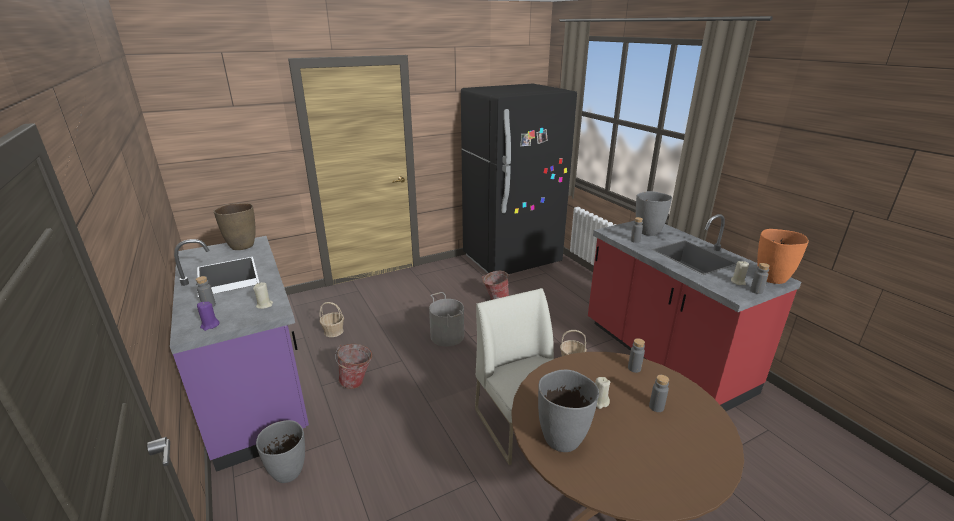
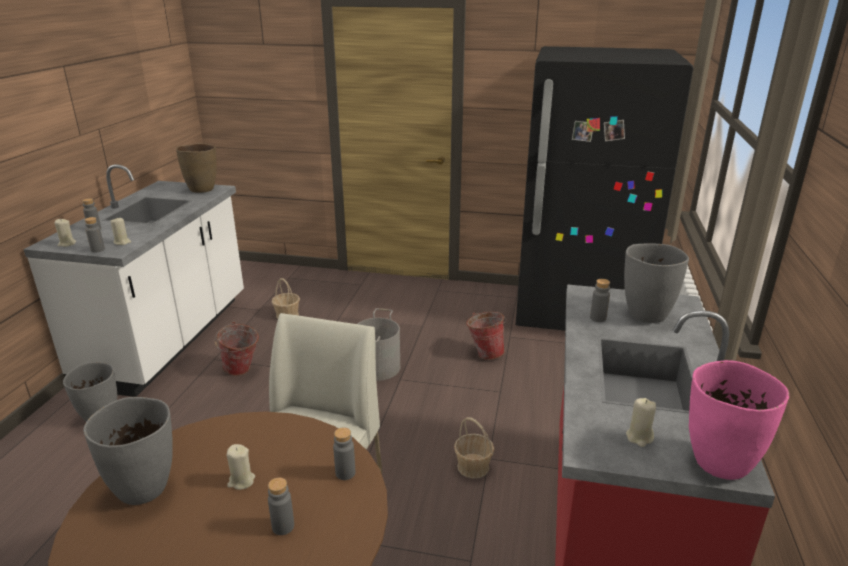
camera: 40 degrees right, 0 degrees up
purple counter [170,236,309,472] -> white counter [23,164,244,397]
purple candle [197,302,220,331] -> beige candle [54,219,76,247]
grey bottle [750,263,770,294] -> grey bottle moved to [85,217,105,253]
orange vase [757,229,809,284] -> pink vase [689,360,789,480]

